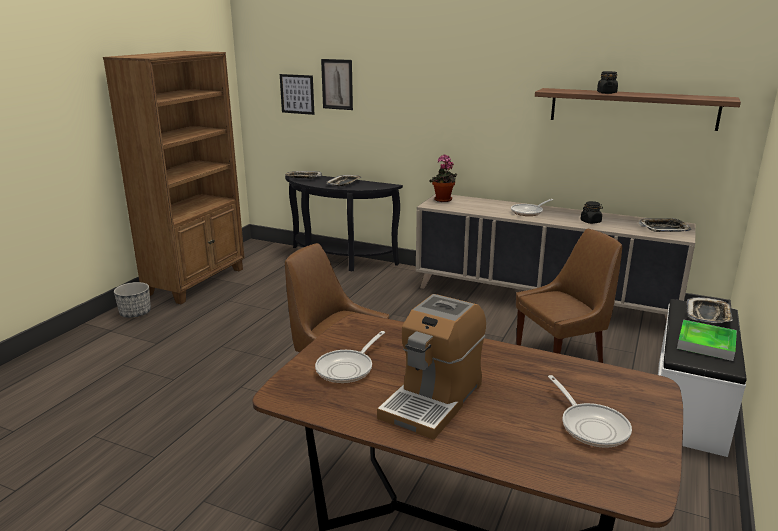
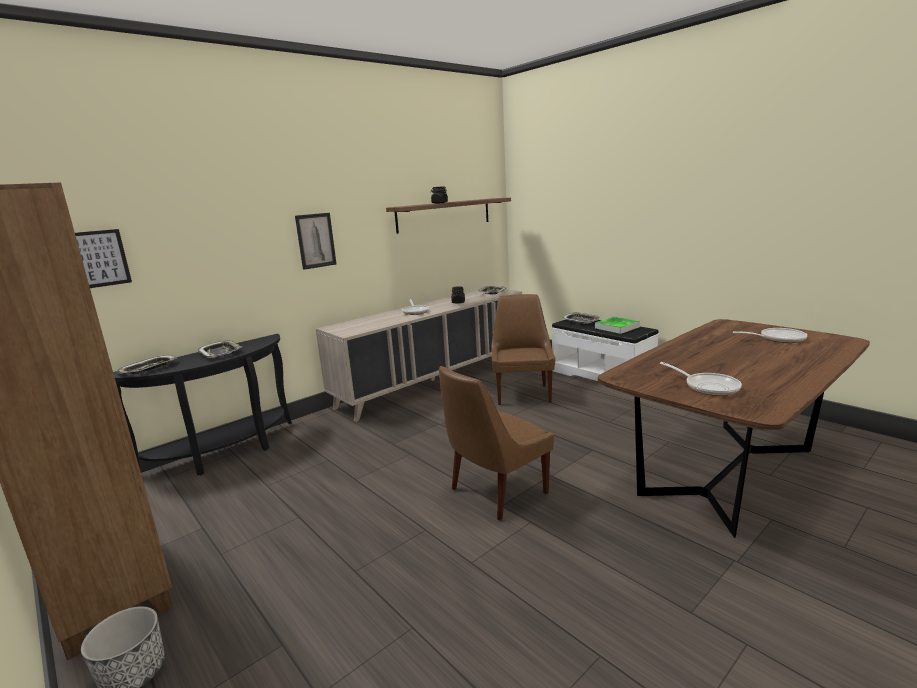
camera: 65 degrees left, 5 degrees down
picture [321,59,353,110] -> picture moved to [295,213,336,270]
coffee machine [377,294,486,440] -> none
potted plant [430,154,457,202] -> none

